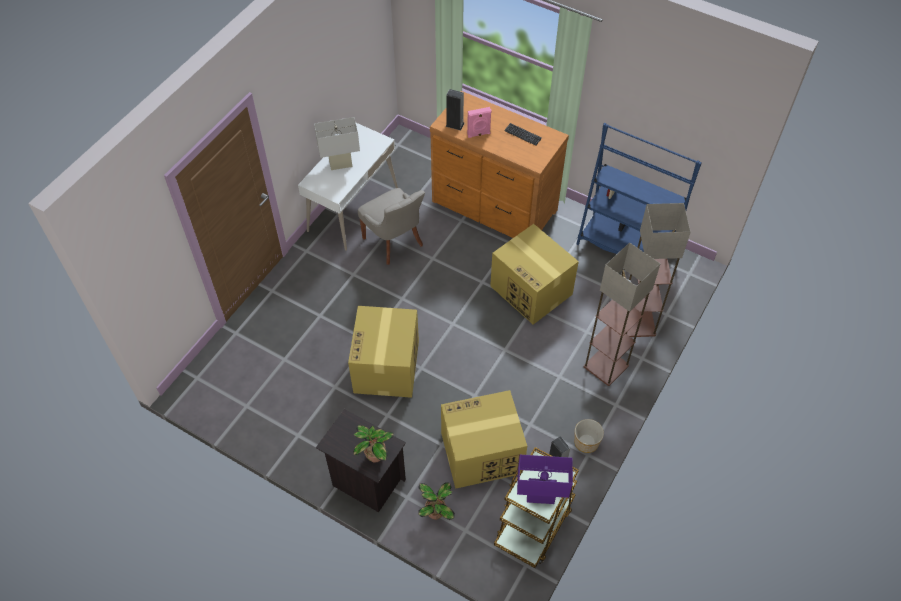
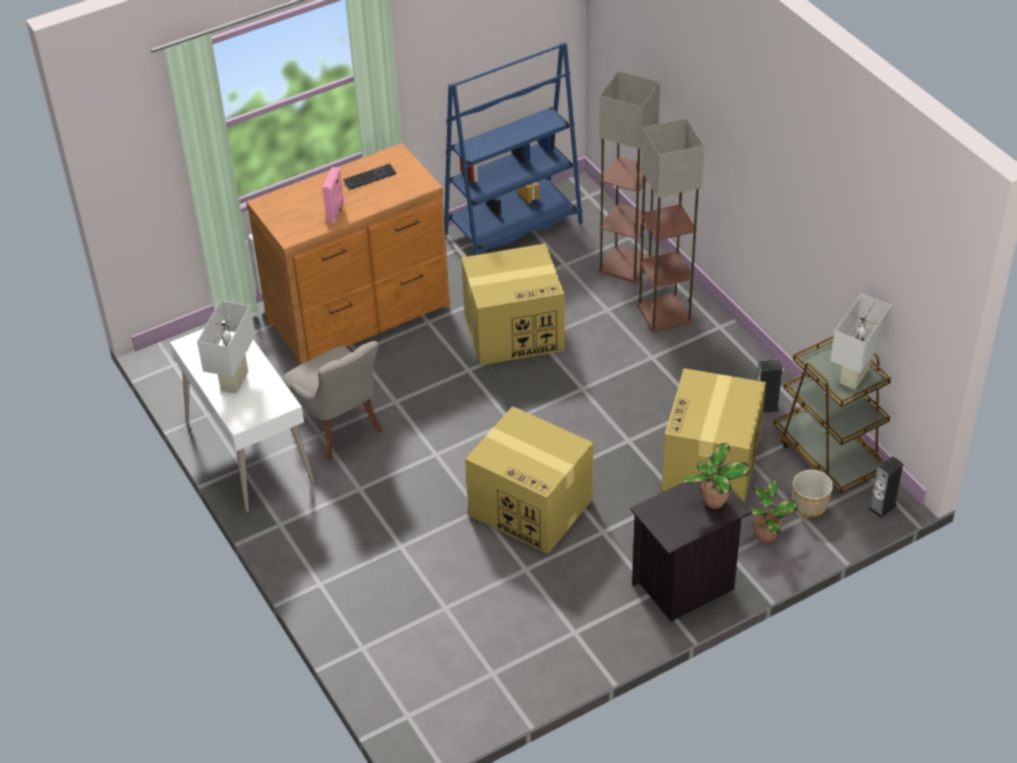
camera: 60 degrees left, 10 degrees down
grey chair [358,188,425,265] -> grey chair turned 60 degrees clockwise [282,341,383,460]
speaker [445,89,464,131] -> speaker moved to [869,456,903,518]
purple table lamp [517,455,573,504] -> white table lamp [830,294,892,389]
planter [574,419,604,453] -> planter moved to [793,470,833,517]

